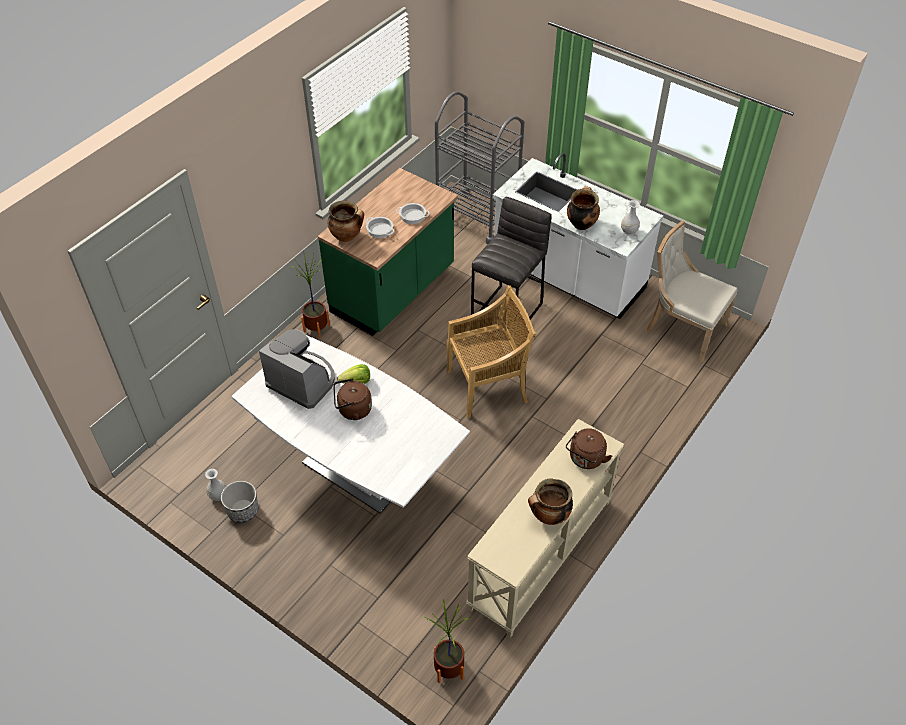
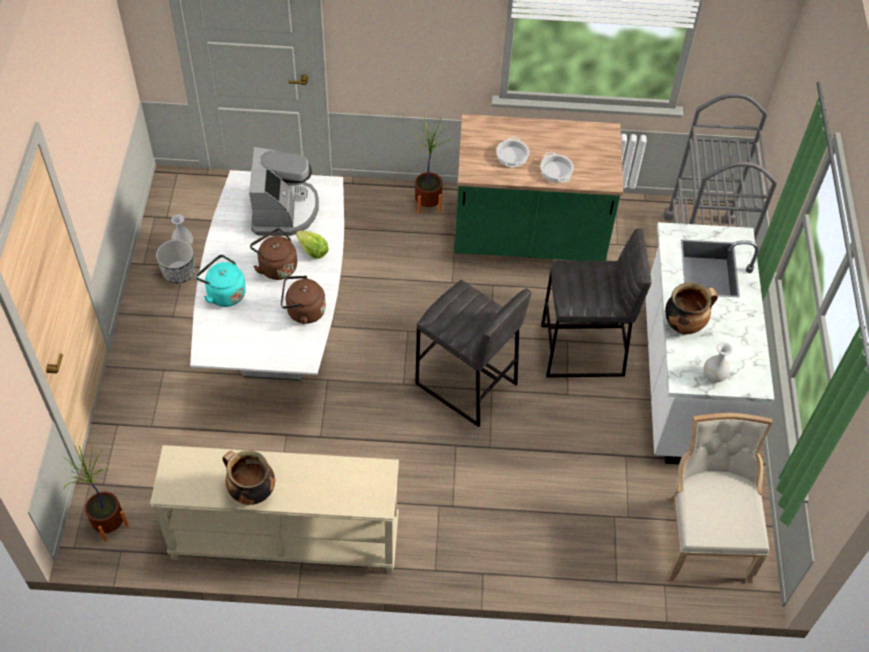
camera: 55 degrees right, 5 degrees up
cooking pot [328,201,364,242] -> none
beige chair [446,285,536,419] -> grey stool [415,280,531,427]
brown kettle [566,428,612,469] -> brown kettle moved to [281,276,326,324]
none -> turquoise kettle [196,255,246,307]

